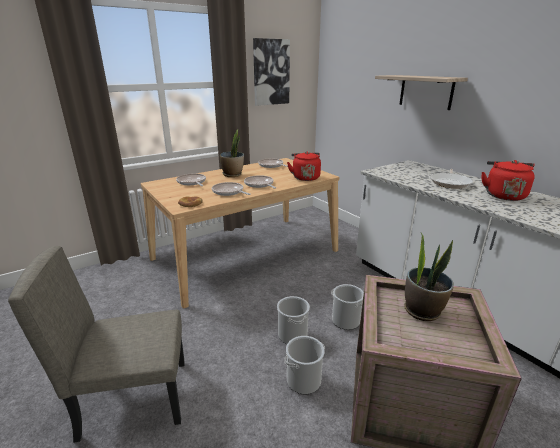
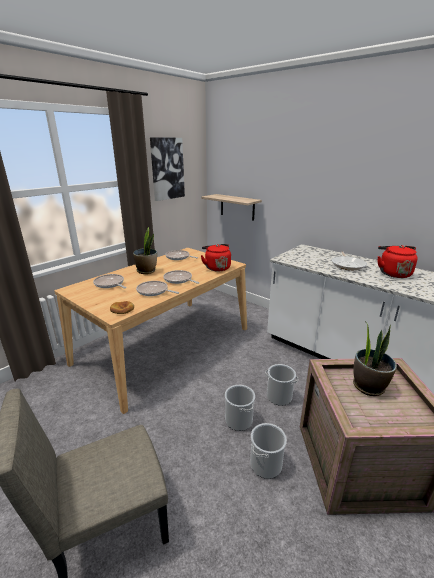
camera: 15 degrees left, 0 degrees up
shelf [375,75,468,110] -> shelf moved to [201,194,262,221]

